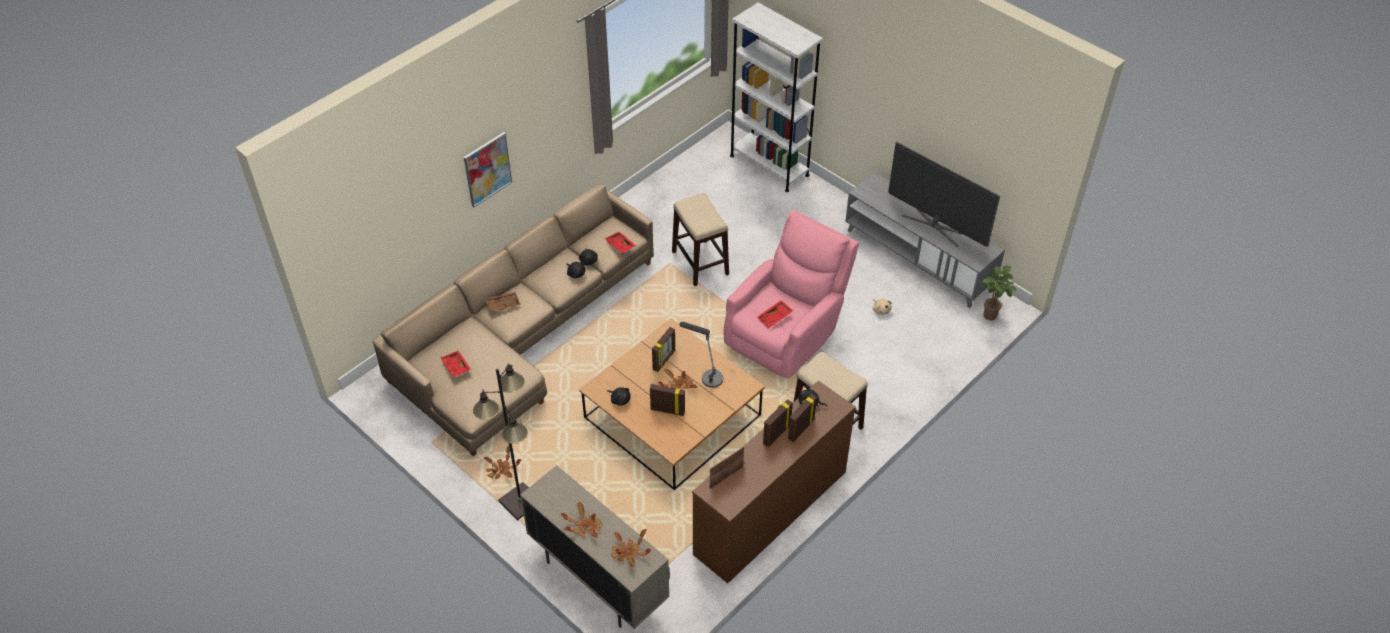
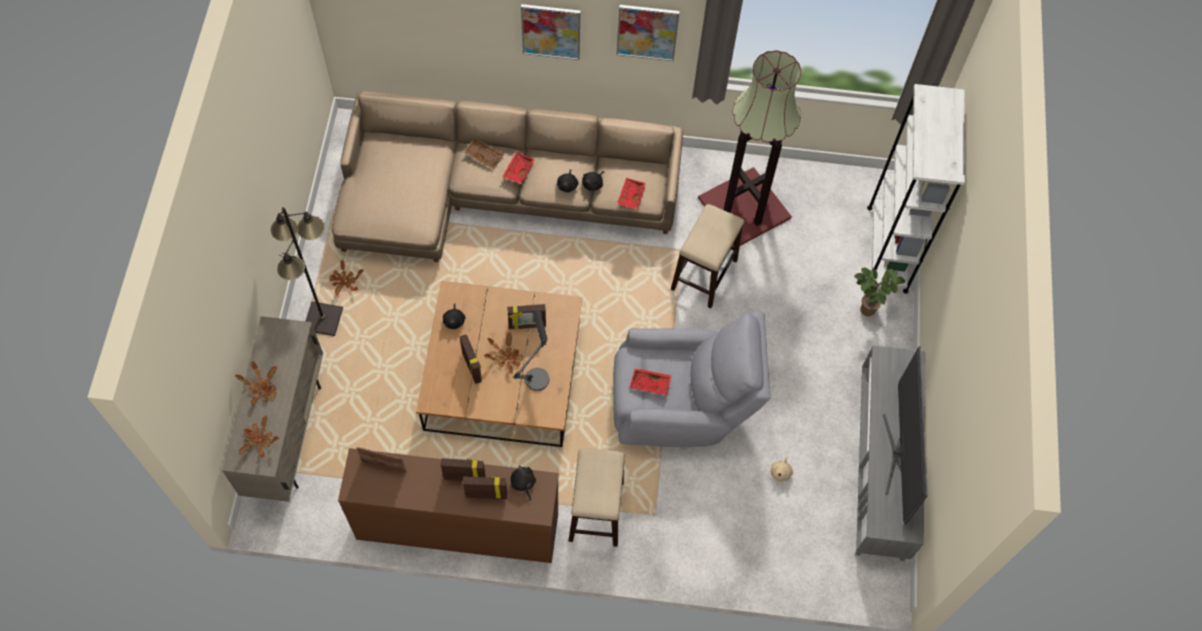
camera: 50 degrees right, 15 degrees up
red tray [441,351,471,377] -> red tray moved to [502,152,535,184]
pink armchair [724,210,859,378] -> grey armchair [613,312,770,447]
potted plant [981,266,1017,320] -> potted plant moved to [854,268,906,317]
none -> picture [616,5,680,61]
none -> floor lamp [698,50,801,246]

